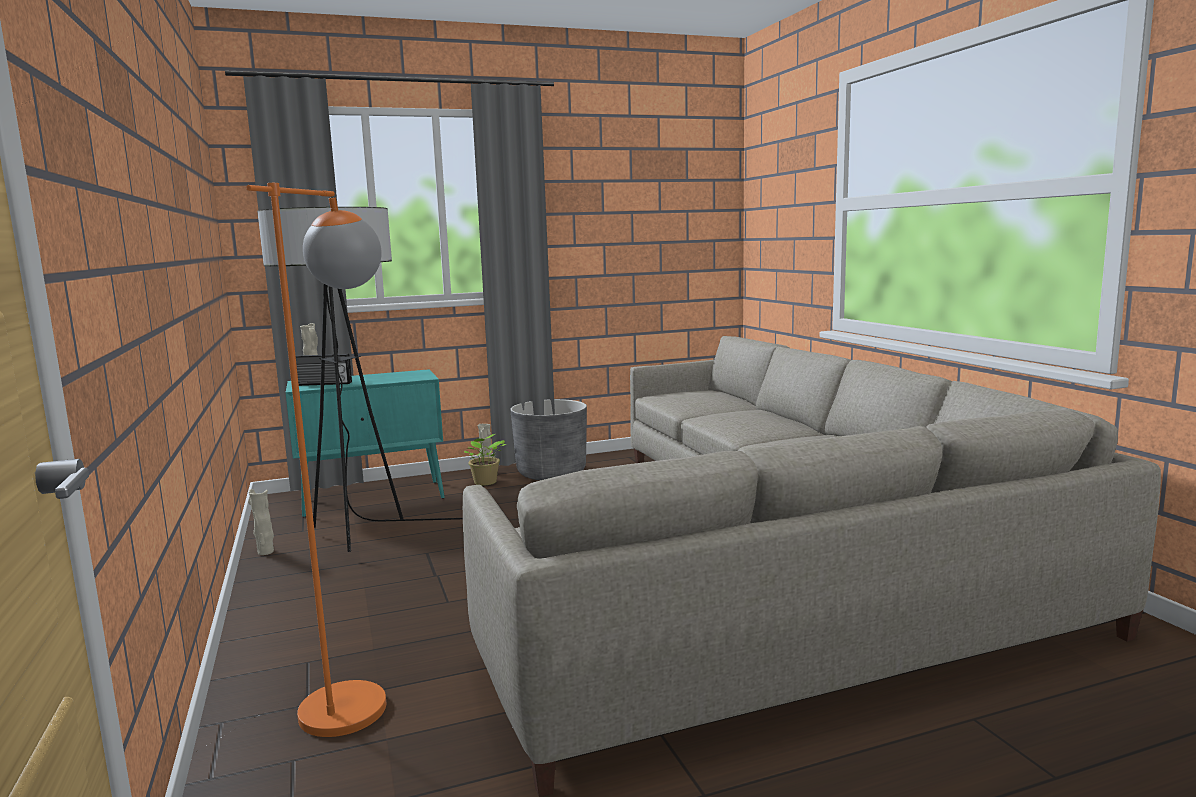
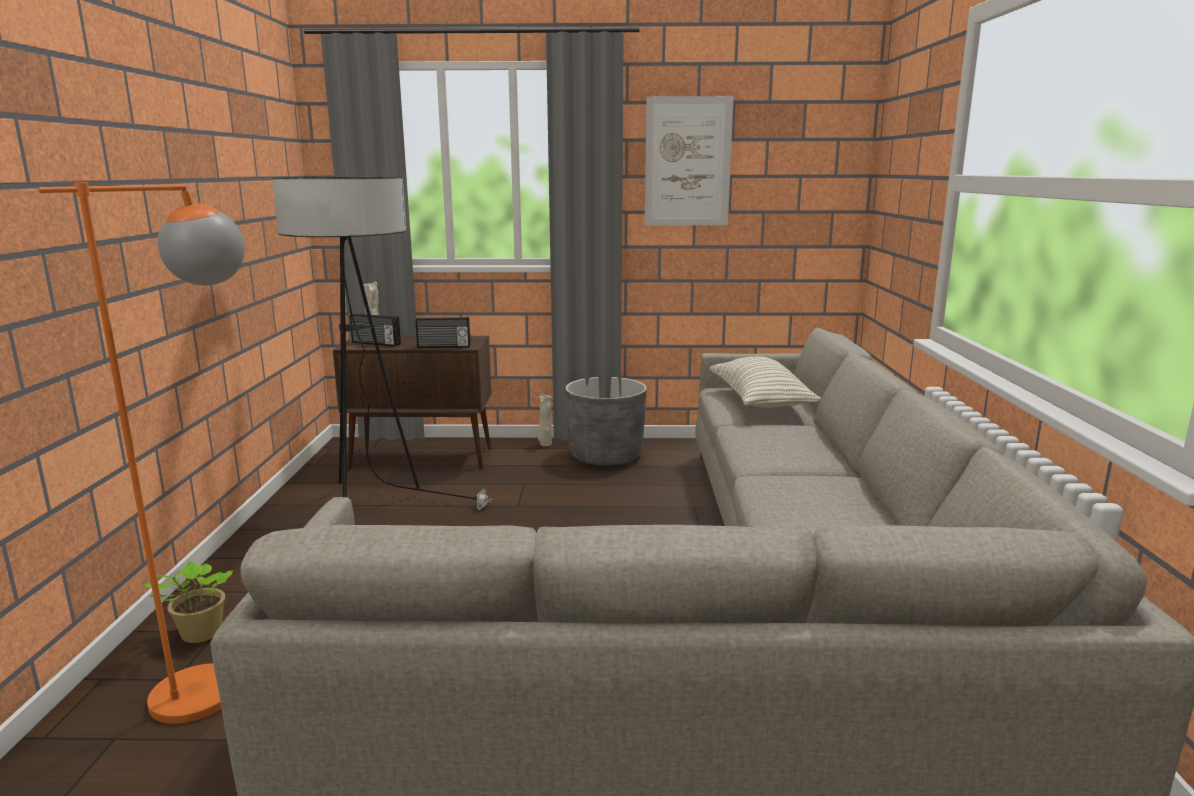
camera: 20 degrees right, 5 degrees up
beige vase [248,489,274,555] -> none
turquoise cabinet [285,369,445,518] -> brown cabinet [333,336,491,469]
potted plant [464,434,506,486] -> potted plant moved to [143,562,233,643]
none -> radio [415,317,471,348]
none -> picture [645,96,734,225]
none -> pillow [709,357,821,408]

